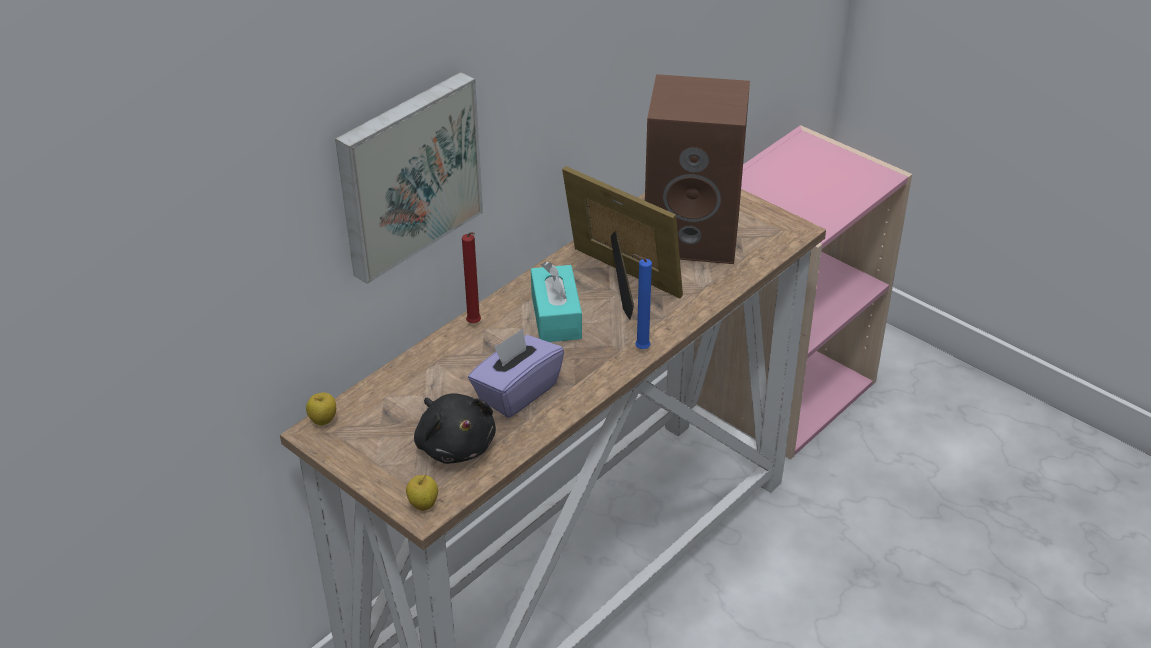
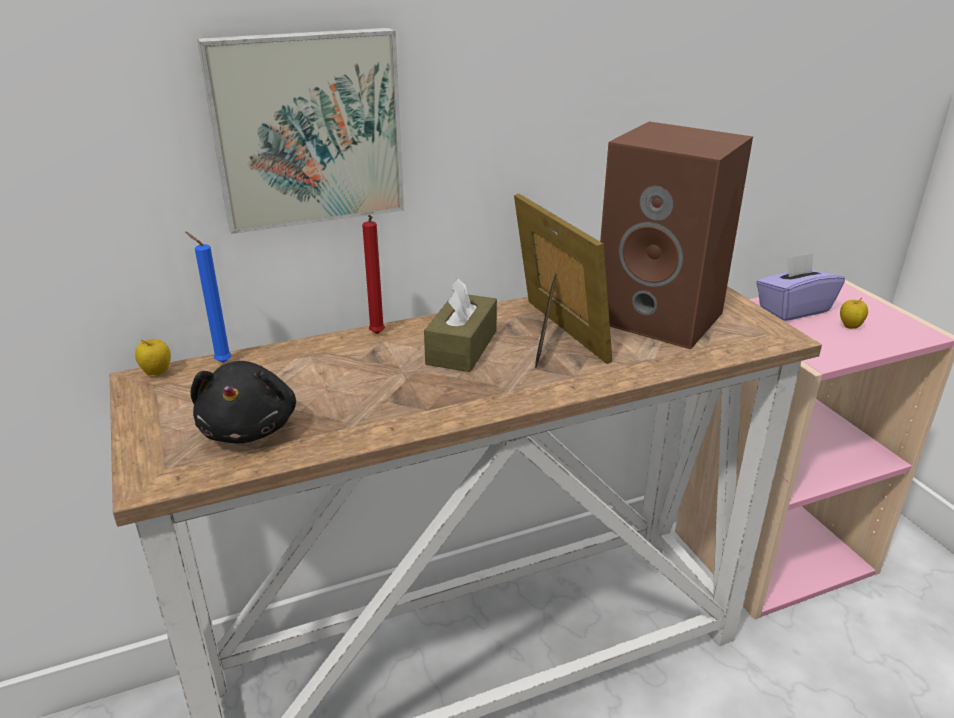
camera: 25 degrees right, 10 degrees down
apple [406,475,438,511] -> apple moved to [840,298,868,329]
purple tissue box [468,328,564,418] -> purple tissue box moved to [756,253,845,321]
turquoise tissue box [531,262,582,342] -> brown tissue box [424,278,497,372]
blue candle [633,254,652,349] -> blue candle moved to [185,232,232,363]

